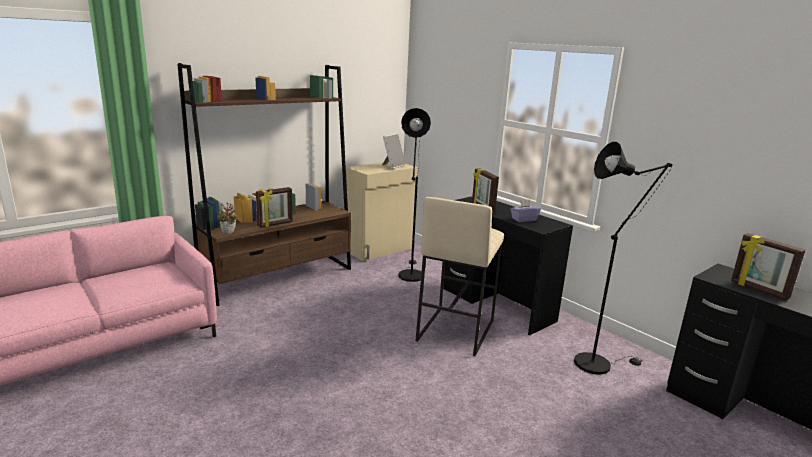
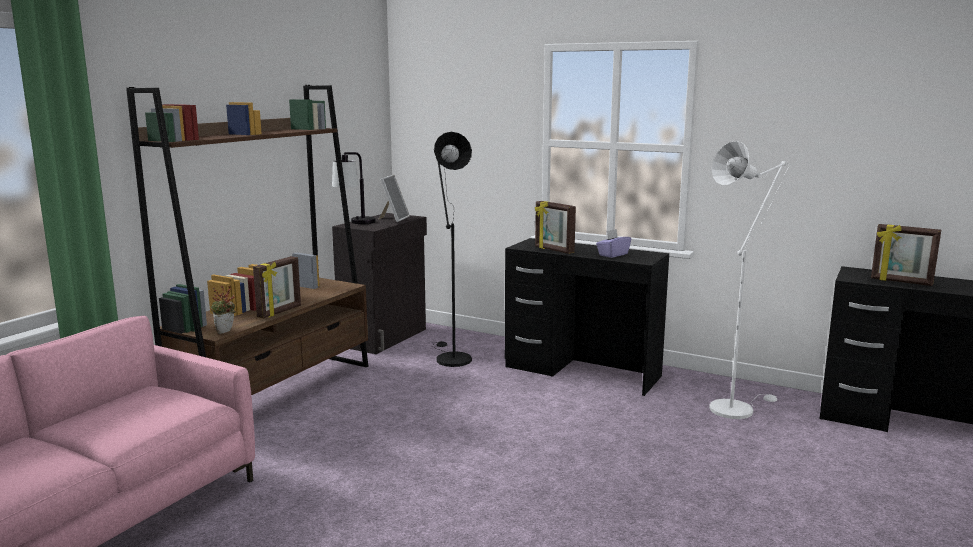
camera: 20 degrees left, 5 degrees down
beige cabinet [346,162,418,261] -> black cabinet [332,213,427,354]
beige stool [416,197,504,356] -> none
black floor lamp [574,142,672,375] -> white floor lamp [709,141,789,419]
none -> table lamp [332,152,376,224]

